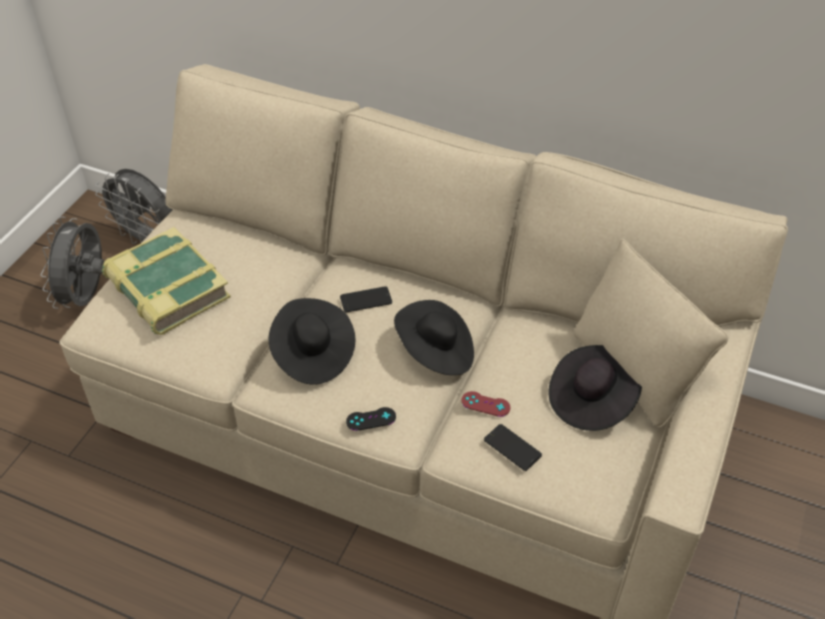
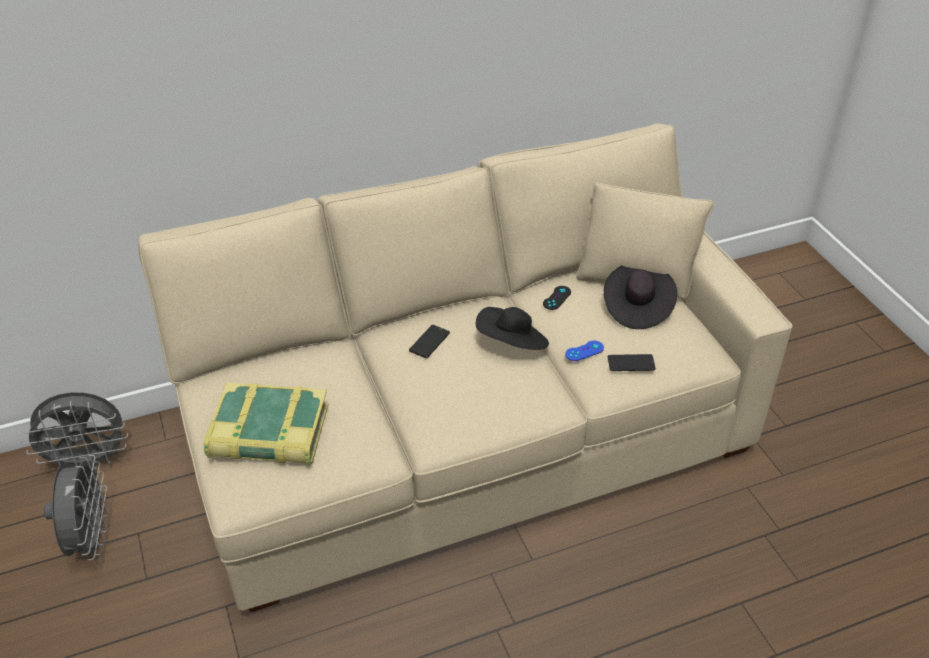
camera: 45 degrees left, 5 degrees down
grey fan [40,217,105,309] -> grey fan turned 150 degrees counterclockwise [44,455,109,561]
black hat [269,298,355,385] -> none
black game controller [346,407,396,431] -> black game controller moved to [543,286,571,310]
red game controller [461,391,511,417] -> blue game controller [565,341,604,361]

